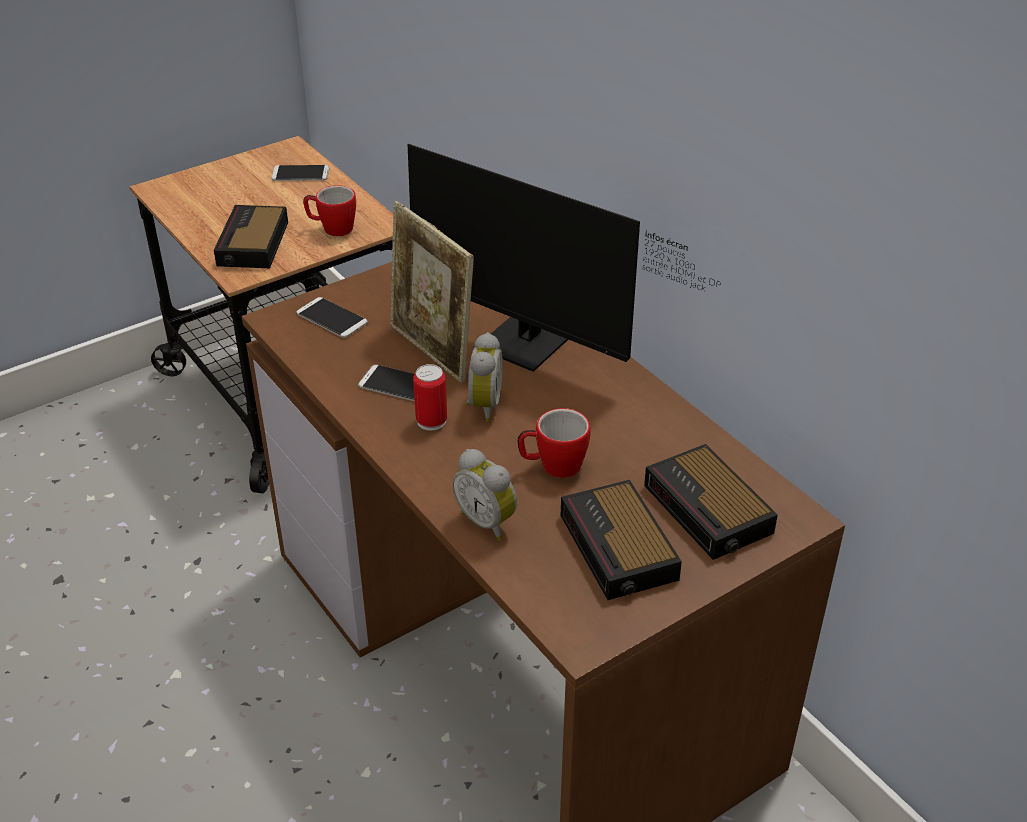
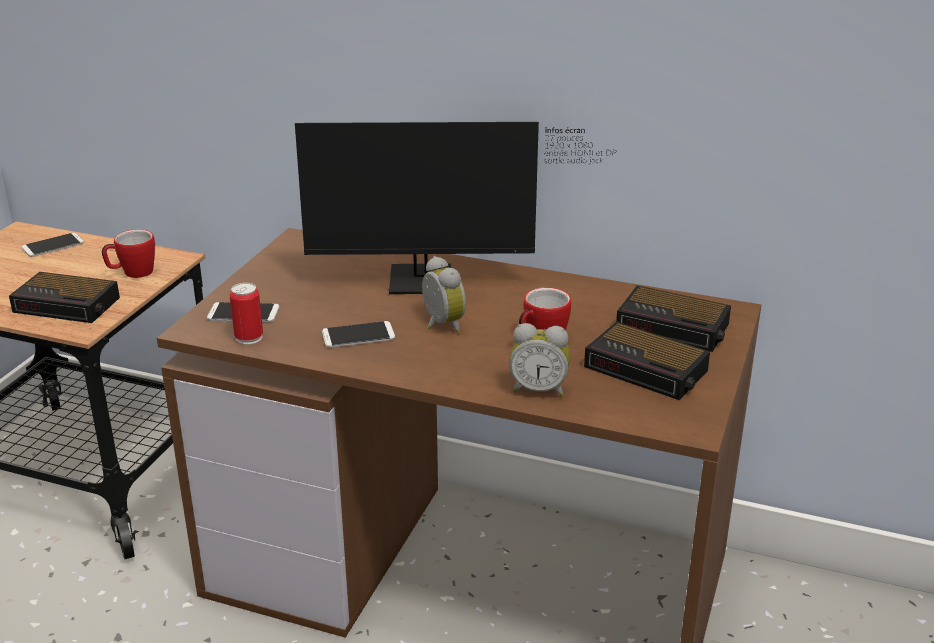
camera: 35 degrees left, 10 degrees down
alarm clock [214,205,288,268] -> alarm clock turned 45 degrees counterclockwise [9,272,120,323]
picture frame [390,201,474,383] -> none
can [413,364,447,431] -> can moved to [230,283,263,345]

